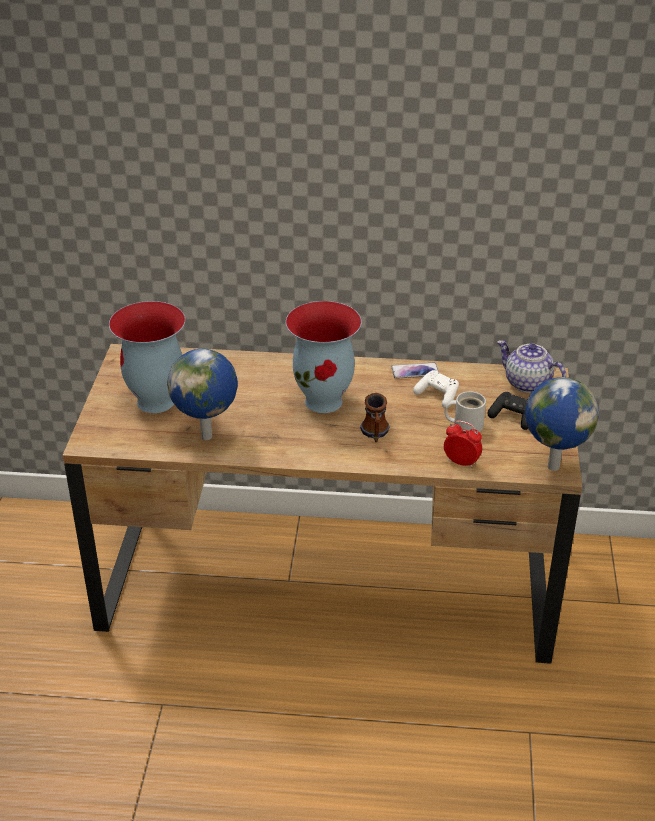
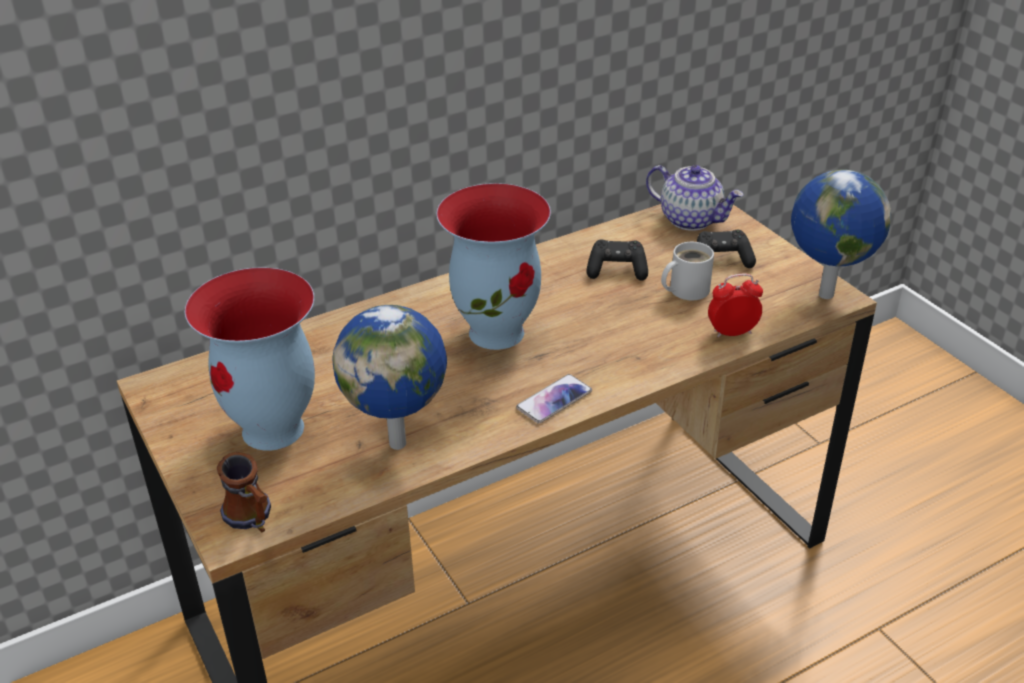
camera: 35 degrees left, 0 degrees up
mug [360,393,390,442] -> mug moved to [217,452,271,532]
phone [391,362,439,379] -> phone moved to [516,374,592,424]
white game controller [413,370,459,408] -> black game controller [586,239,648,281]
teapot [497,340,566,393] -> teapot turned 150 degrees counterclockwise [646,165,744,231]

